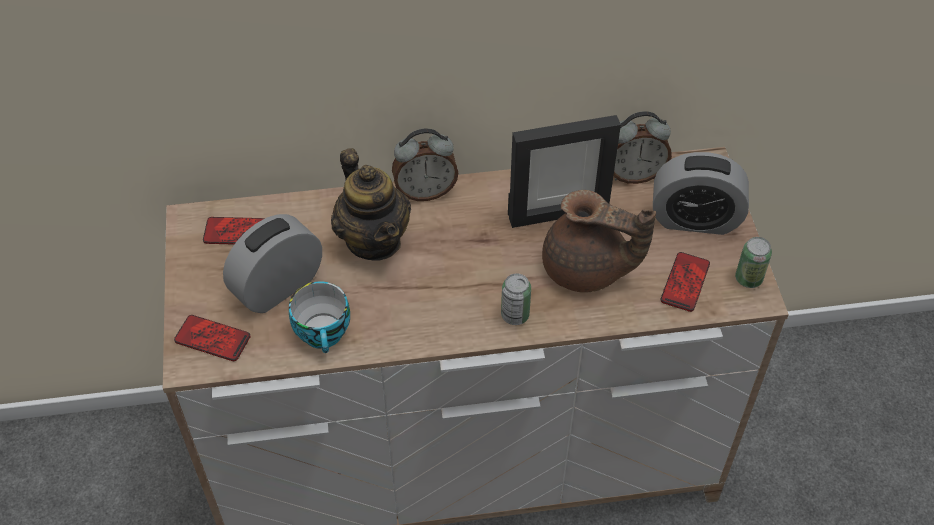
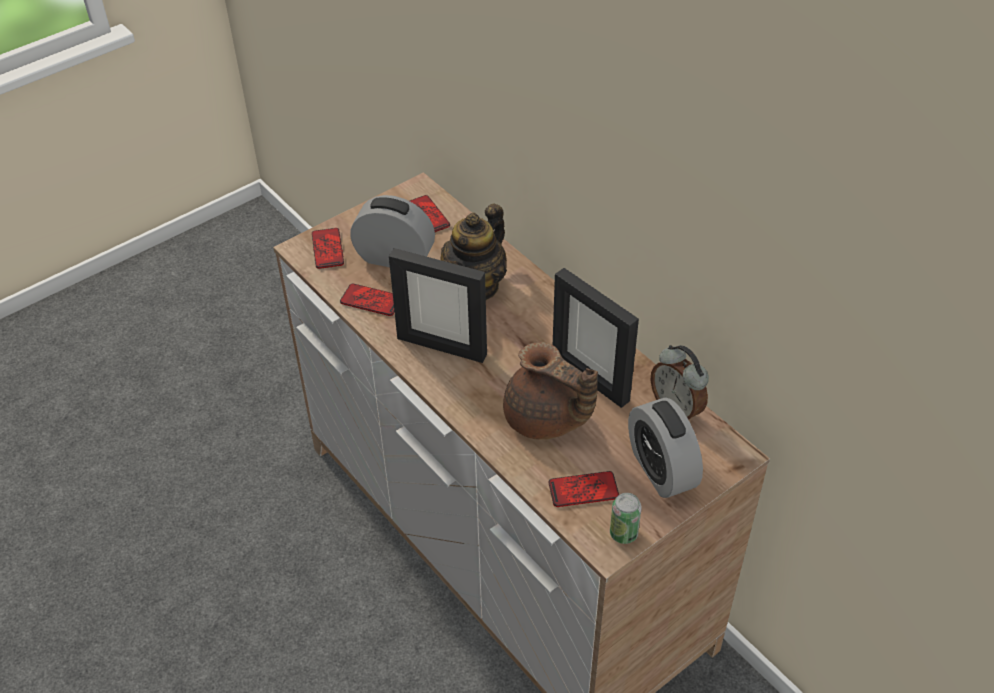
camera: 60 degrees right, 5 degrees down
cup [289,281,350,353] -> phone [340,283,395,316]
alarm clock [392,128,458,201] -> none
can [501,274,531,325] -> none
brown teapot [542,190,656,293] -> brown teapot turned 45 degrees counterclockwise [503,342,598,440]
none -> picture frame [389,248,487,363]

